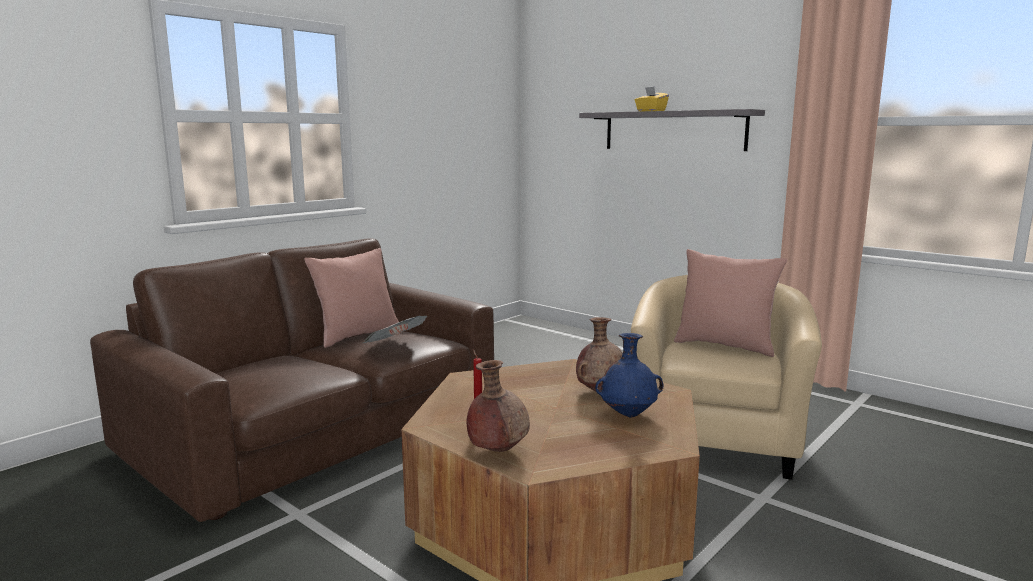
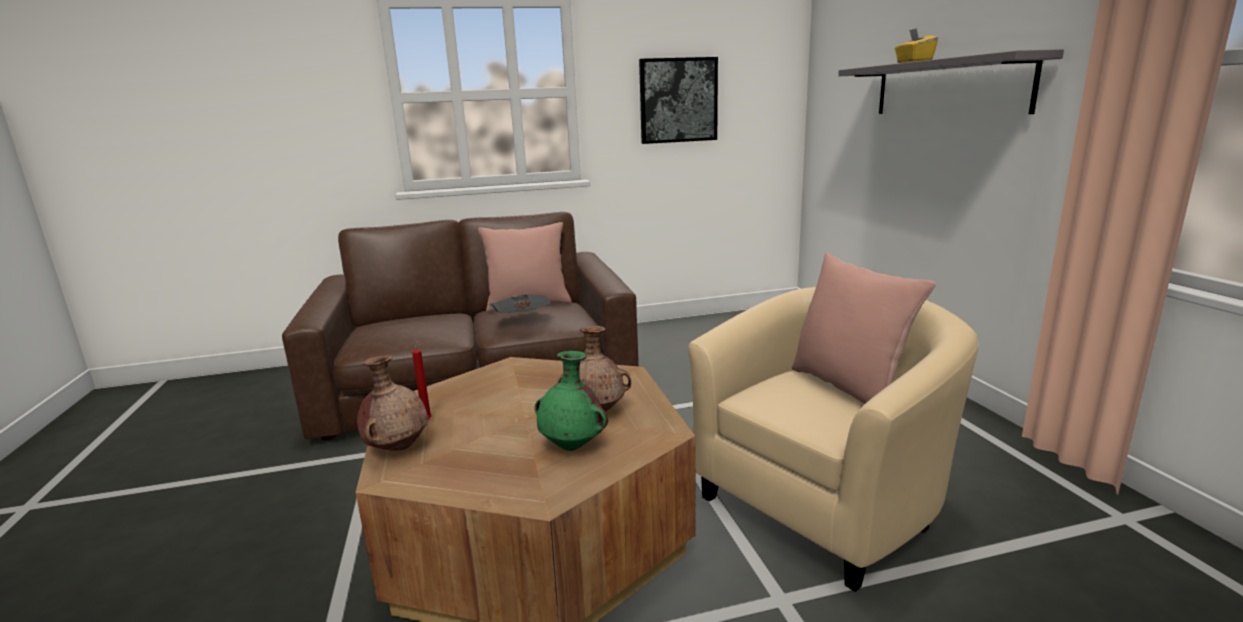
camera: 35 degrees right, 5 degrees up
blue vase [595,333,663,417] -> green vase [534,351,608,451]
none -> picture [639,57,718,144]

